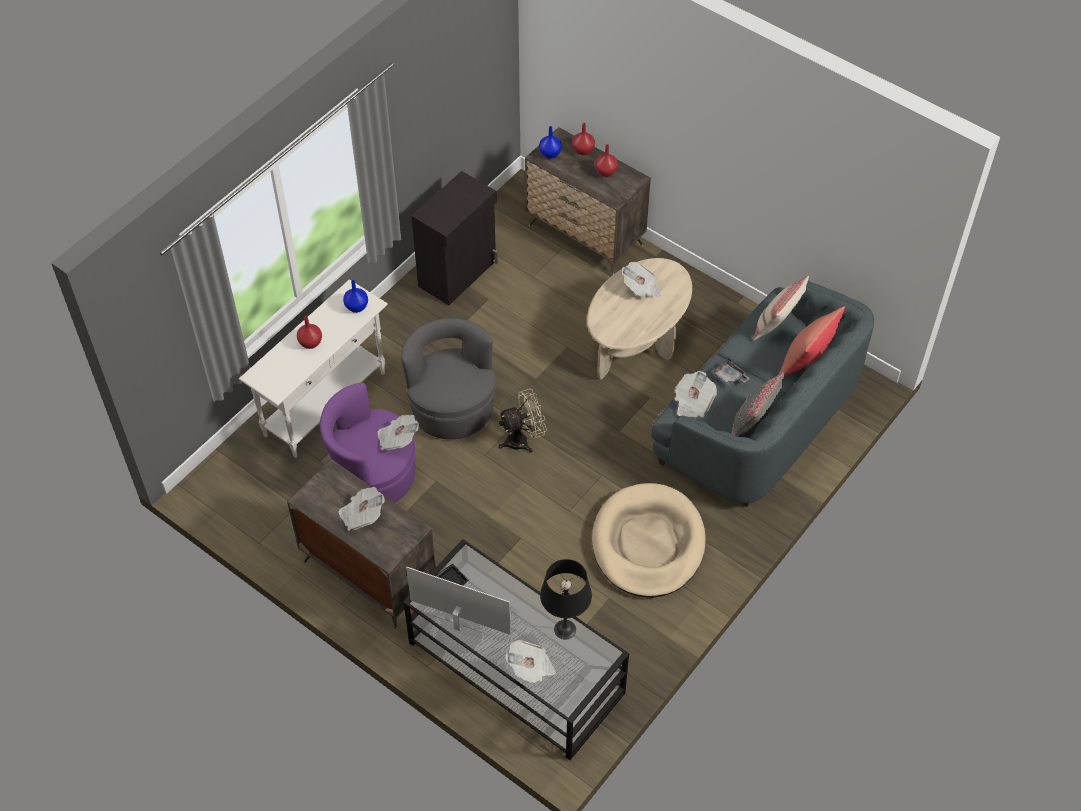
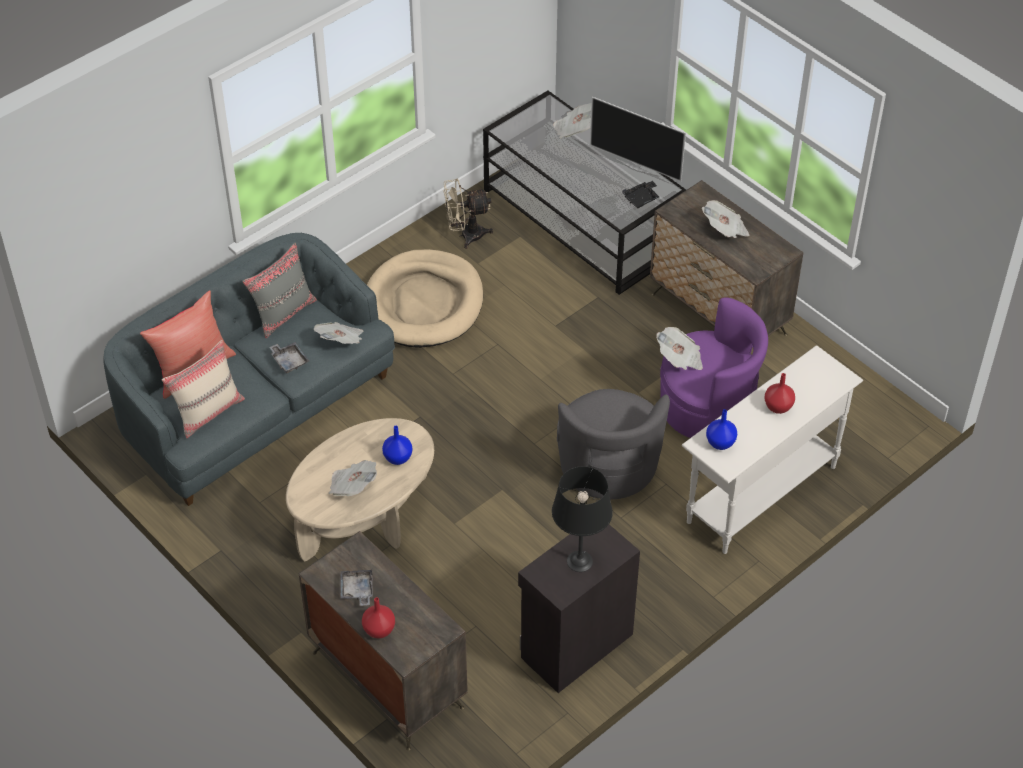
camera: 170 degrees left, 5 degrees down
beige fan [498,389,547,453] -> beige fan moved to [443,178,493,249]
blue vase [539,126,562,159] -> blue vase moved to [382,426,412,465]
black table lamp [540,559,592,640] -> black table lamp moved to [552,466,613,572]
red vase [595,144,618,177] -> grey tray [340,570,373,606]

